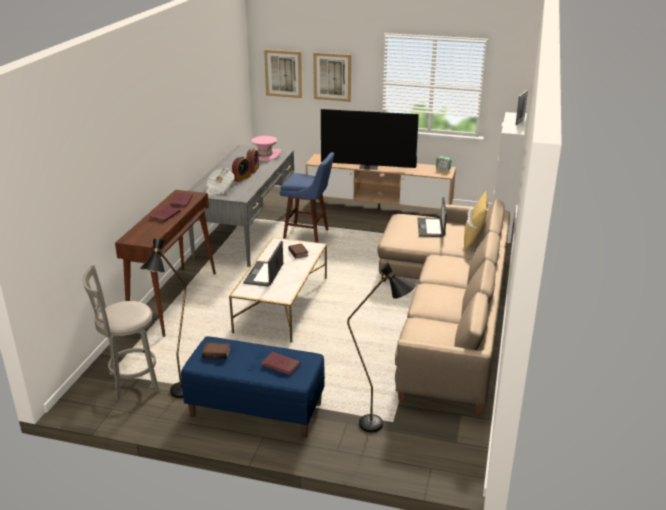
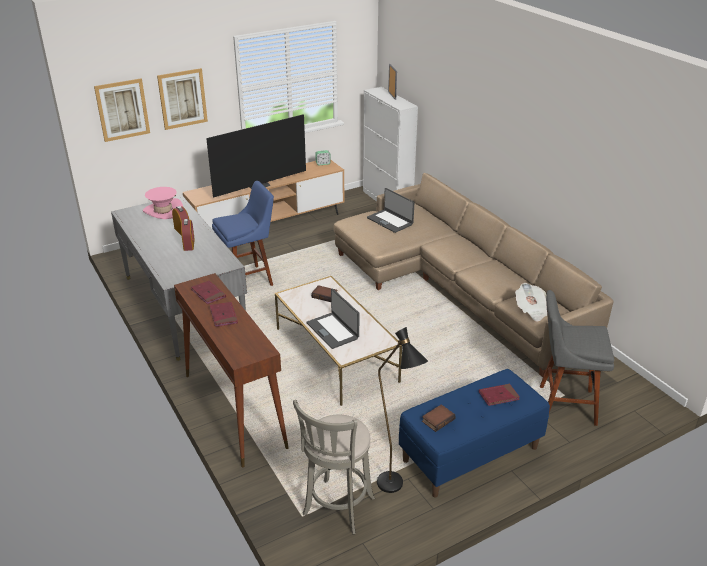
camera: 45 degrees left, 5 degrees up
newspaper [206,168,235,195] -> newspaper moved to [515,283,547,322]
black floor lamp [347,262,416,432] -> grey stool [540,290,614,426]
yellow pillow [464,191,488,250] -> none

